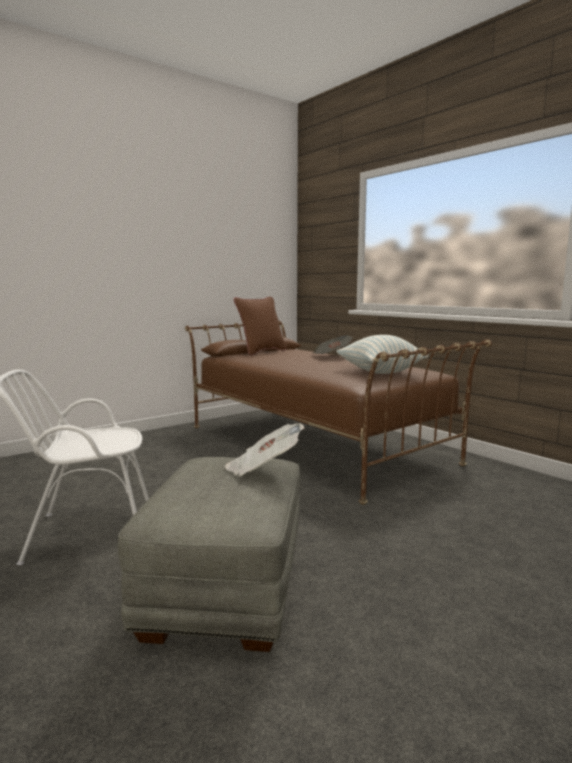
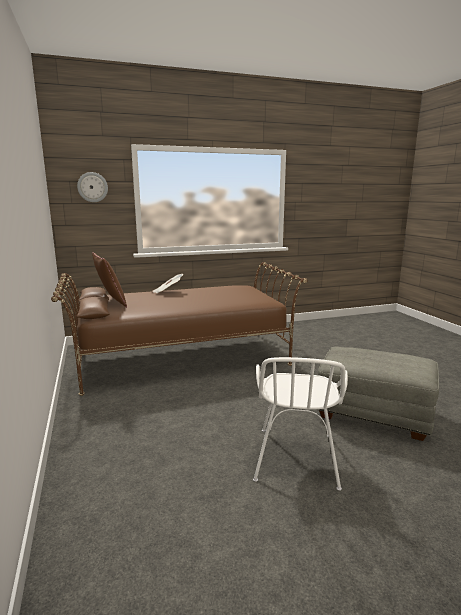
camera: 70 degrees left, 5 degrees up
newspaper [225,423,304,477] -> none
pillow [336,335,429,374] -> none
none -> wall clock [77,172,108,202]

